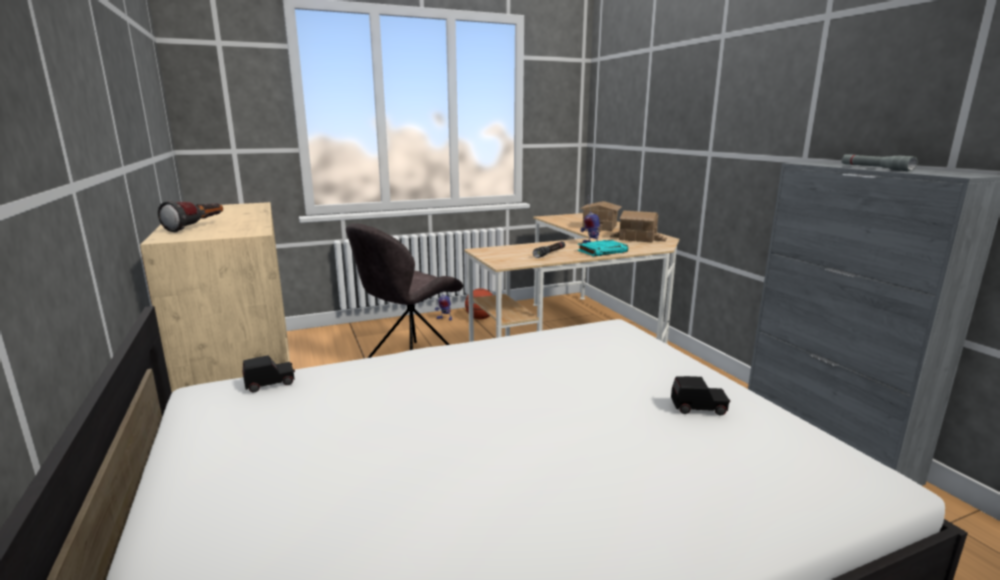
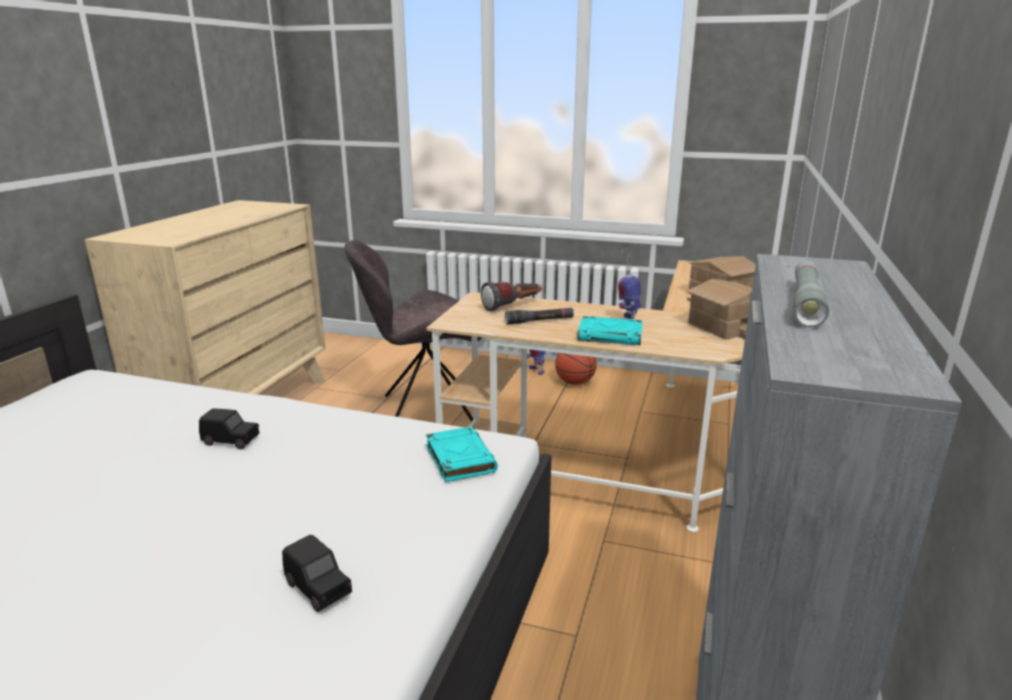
camera: 40 degrees right, 5 degrees up
flashlight [158,201,223,232] -> flashlight moved to [481,282,542,311]
black toy car [243,355,295,392] -> black toy car moved to [199,408,259,449]
none -> turquoise book [426,426,498,482]

